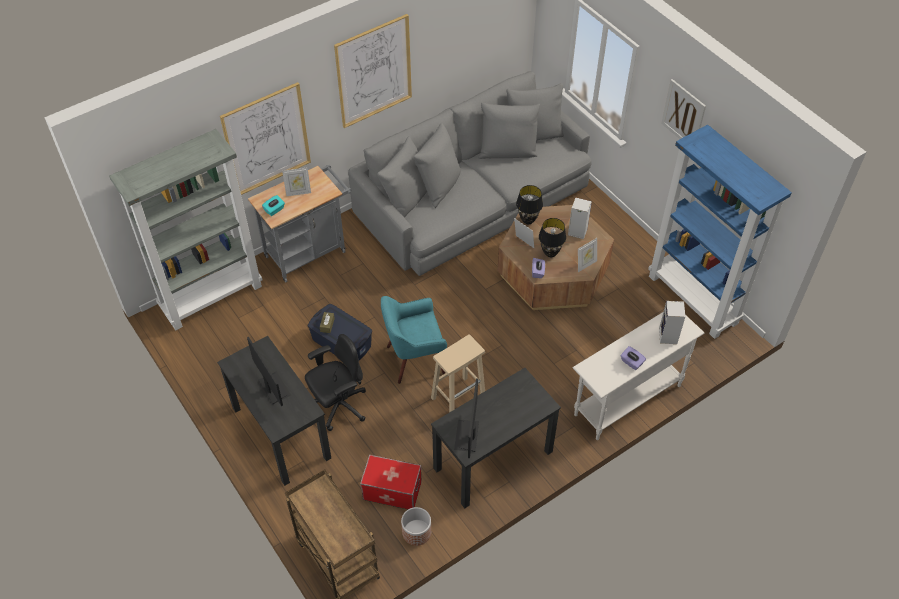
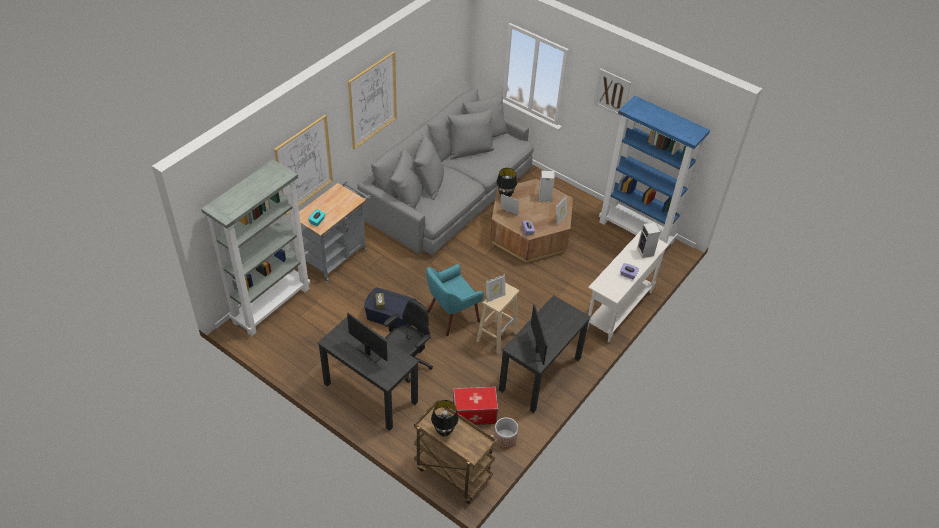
camera: 20 degrees left, 5 degrees down
picture frame [282,168,311,196] -> picture frame moved to [486,274,505,302]
black table lamp [539,218,566,257] -> black table lamp moved to [431,400,459,437]

